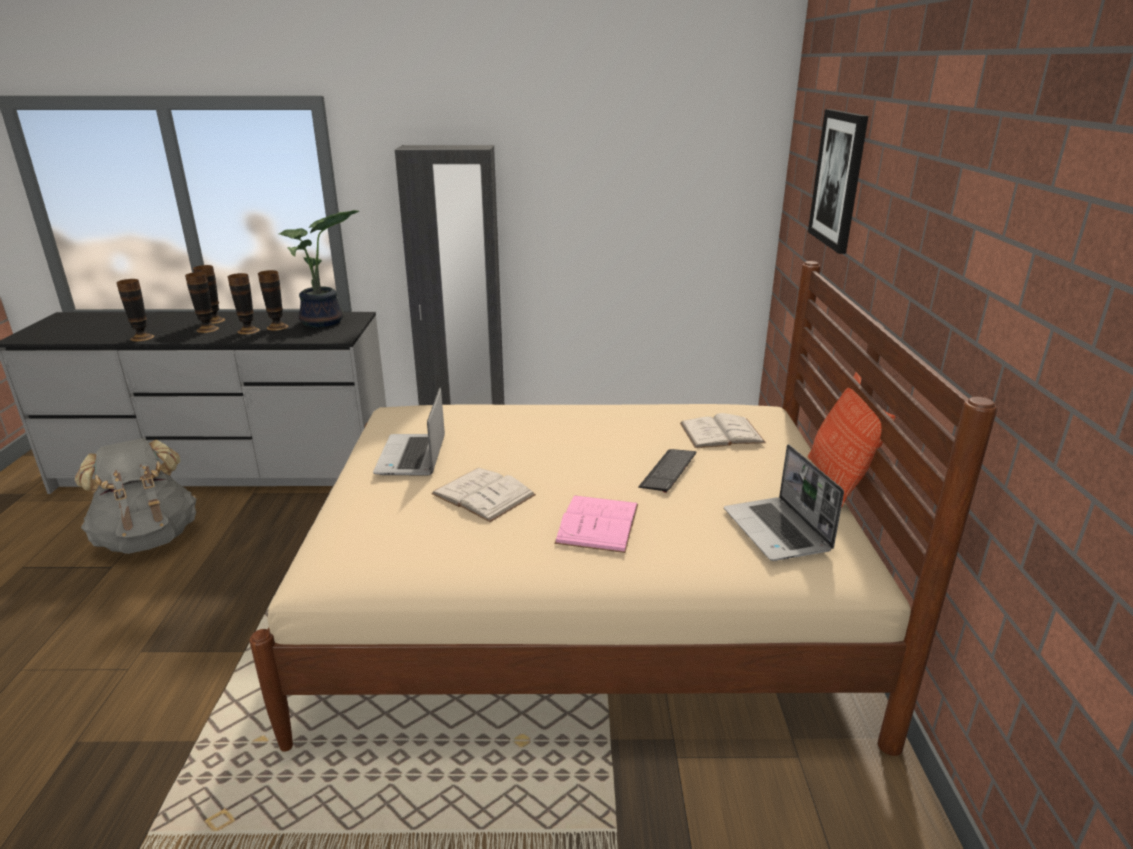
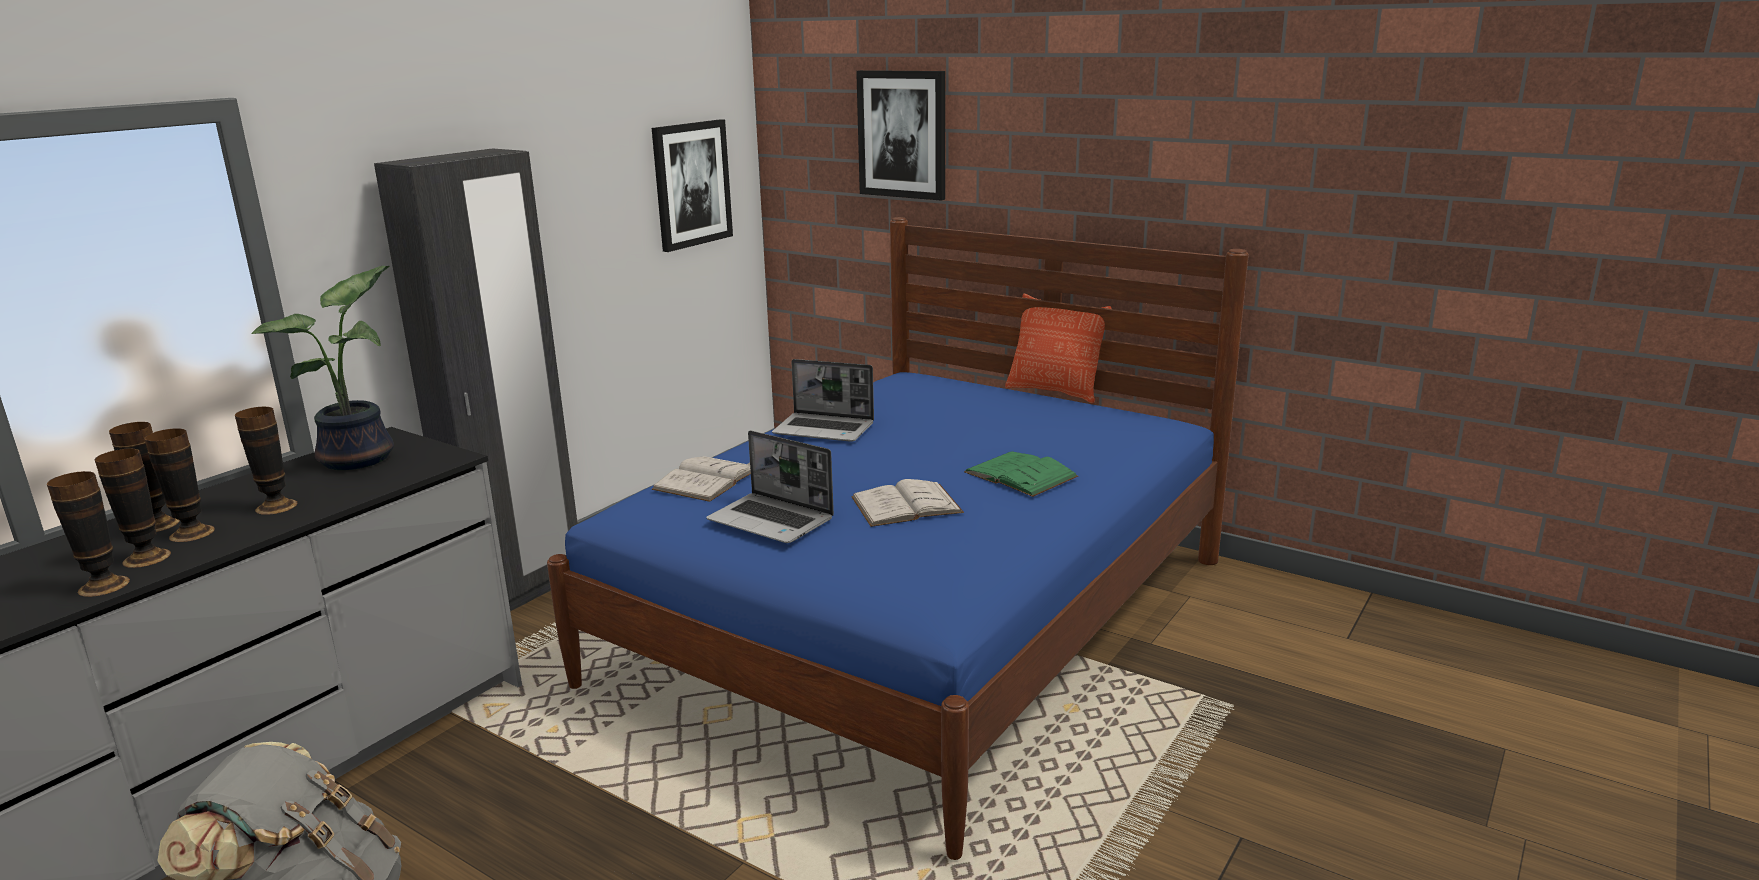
camera: 55 degrees left, 5 degrees down
beige bed [249,261,997,756] -> blue bed [547,217,1249,860]
vase [258,270,288,331] -> vase moved to [95,449,171,568]
pink book [554,495,638,553] -> green book [964,451,1078,497]
keyboard [638,449,696,493] -> none
white book [680,413,766,448] -> white book moved to [652,456,751,502]
laptop [724,444,844,561] -> laptop moved to [772,359,874,442]
none -> picture [652,119,733,252]

